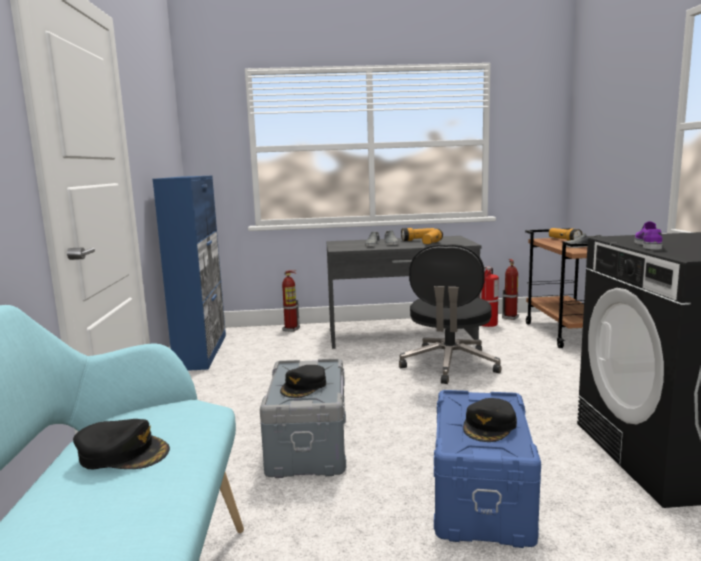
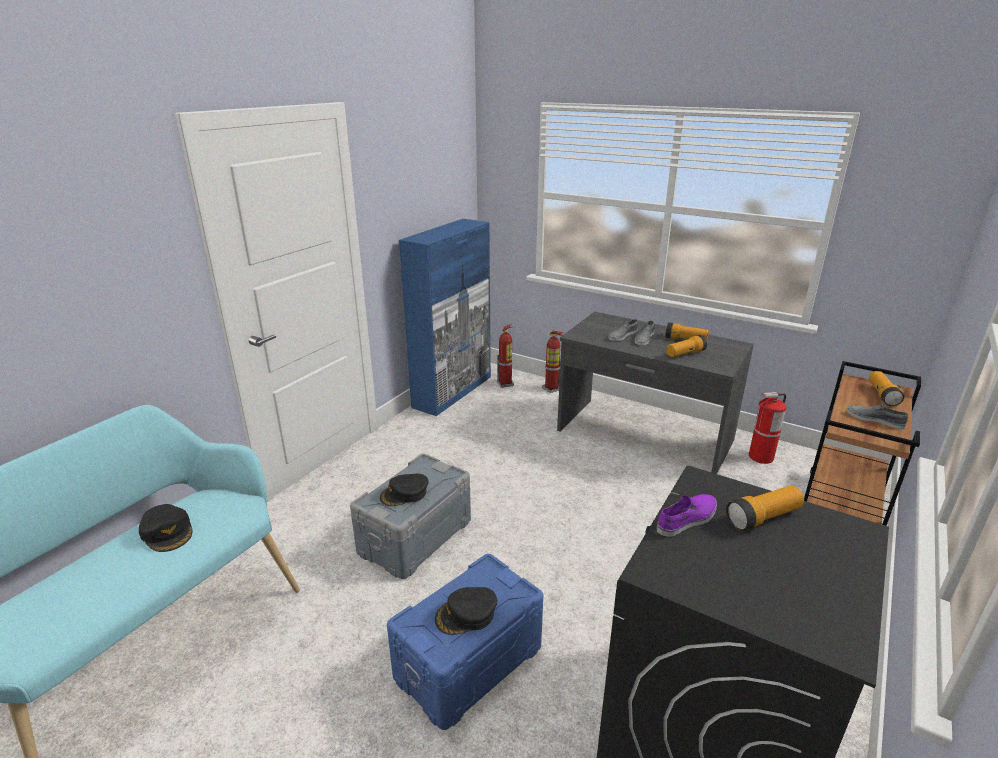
camera: 35 degrees right, 15 degrees up
black office chair [399,244,501,384] -> none
fire extinguisher [502,259,519,320] -> fire extinguisher moved to [497,324,514,388]
none -> flashlight [726,485,804,531]

